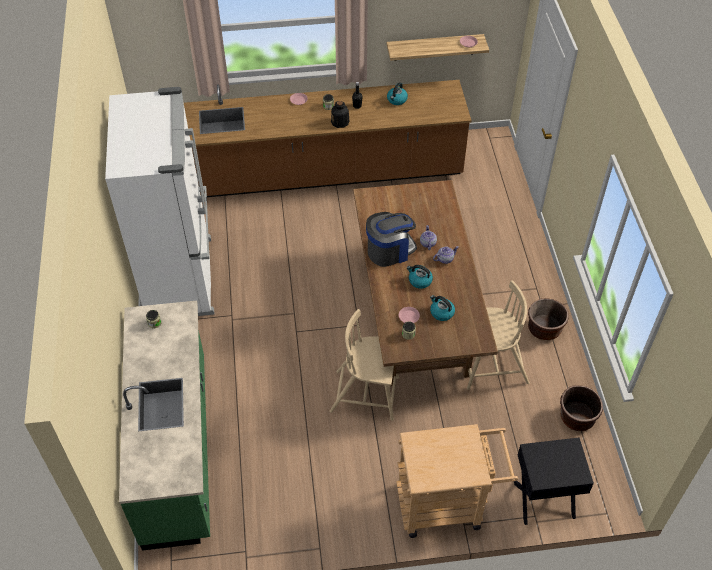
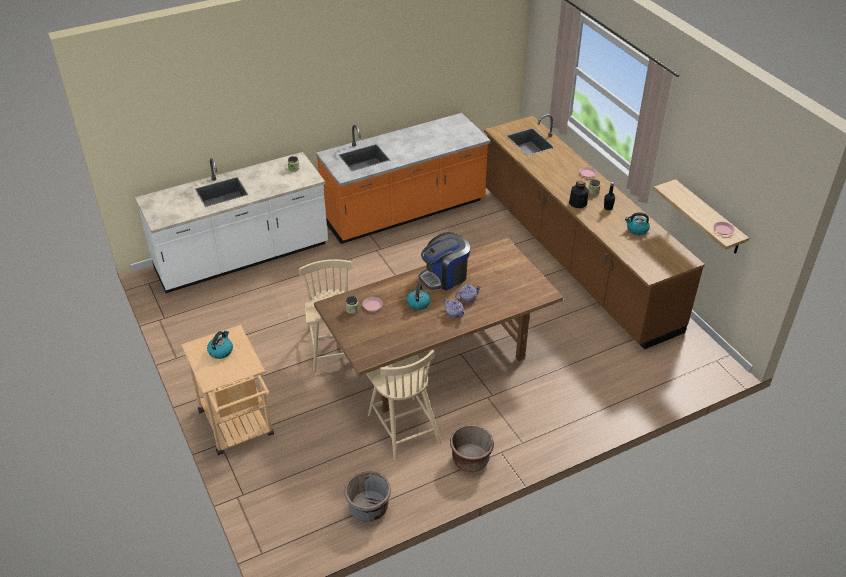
camera: 70 degrees right, 10 degrees down
white fridge [105,87,214,316] -> orange counter [316,113,491,244]
green counter [119,300,210,551] -> white counter [135,152,328,293]
coffee machine [366,212,417,267] -> coffee machine turned 105 degrees clockwise [418,232,470,291]
kettle [430,295,455,321] -> kettle moved to [207,331,233,359]
black nightstand [514,438,594,525] -> none
brown planter [560,385,603,431] -> grey planter [344,471,391,522]

